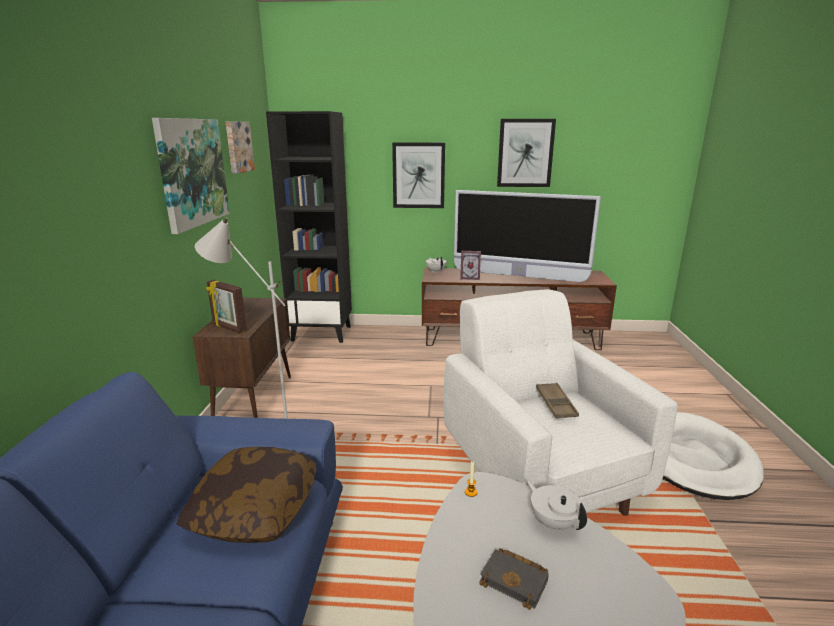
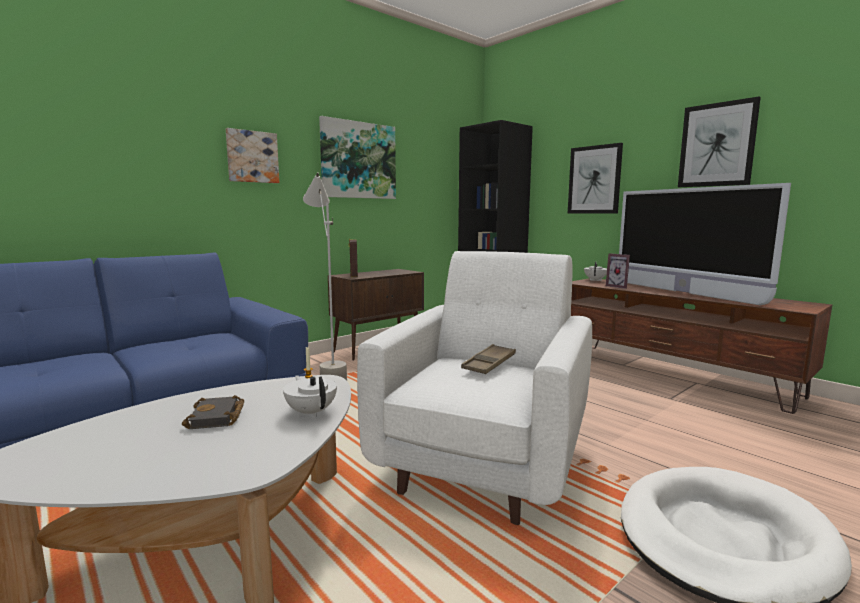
camera: 45 degrees right, 10 degrees down
pillow [176,447,316,543] -> none
picture [226,121,255,174] -> picture moved to [226,128,279,183]
white teapot [527,481,587,531] -> white teapot turned 45 degrees counterclockwise [283,375,337,417]

